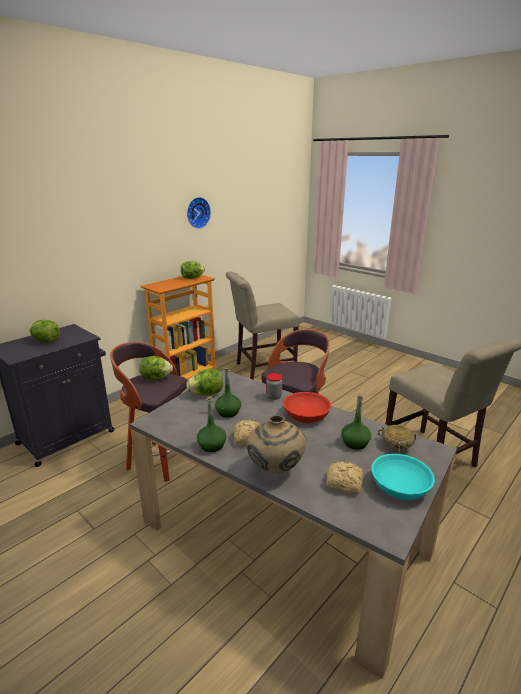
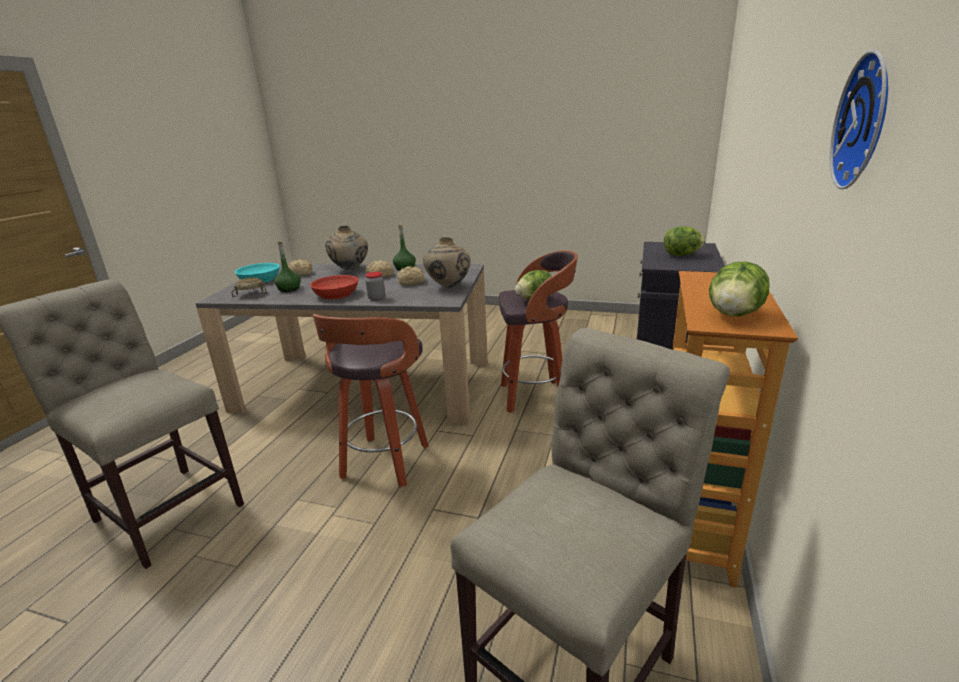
camera: 155 degrees right, 0 degrees up
lettuce [186,368,223,396] -> beige vase [423,237,471,288]
green bottle [215,368,241,418] -> bread [397,266,424,285]

